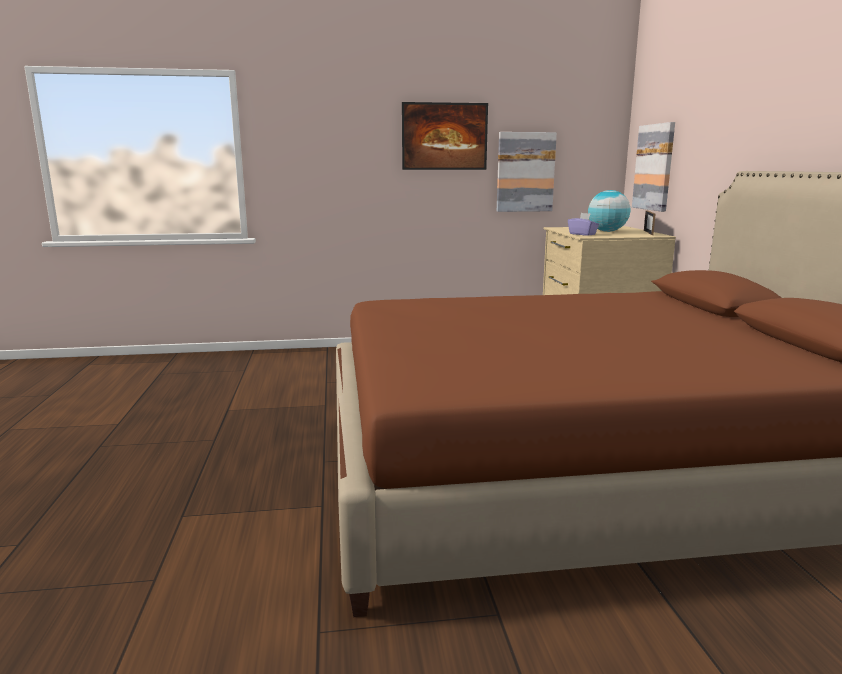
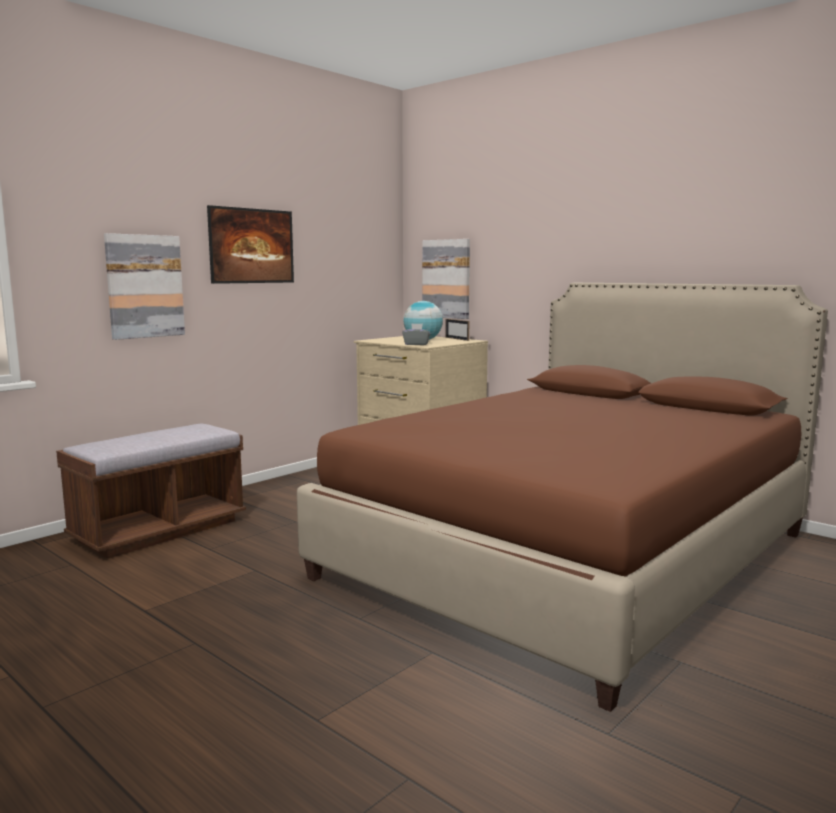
camera: 40 degrees left, 5 degrees down
picture [497,132,557,212] -> picture moved to [104,233,185,340]
purple tissue box [568,213,599,236] -> grey tissue box [402,324,430,345]
none -> brown bench [56,424,246,559]

